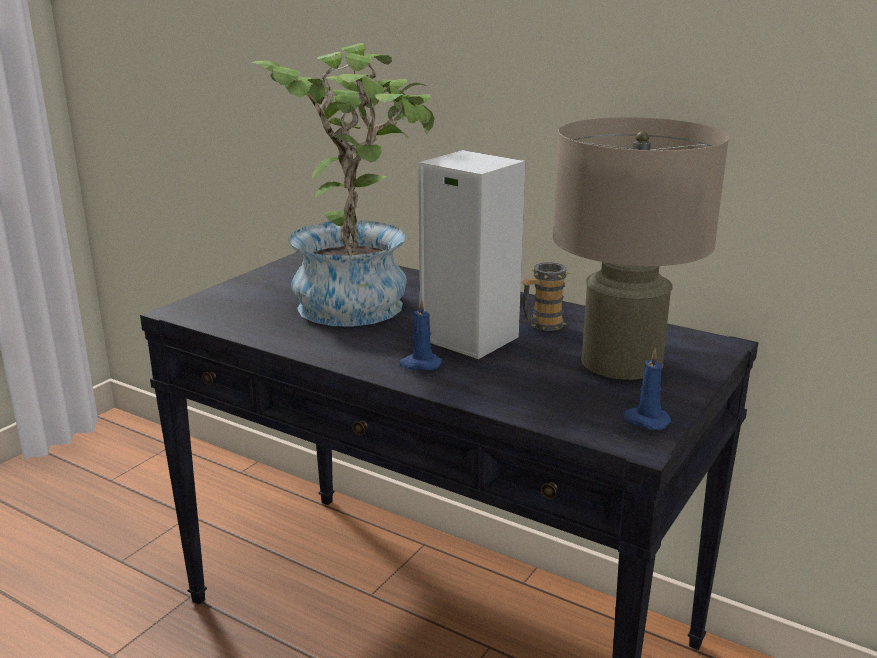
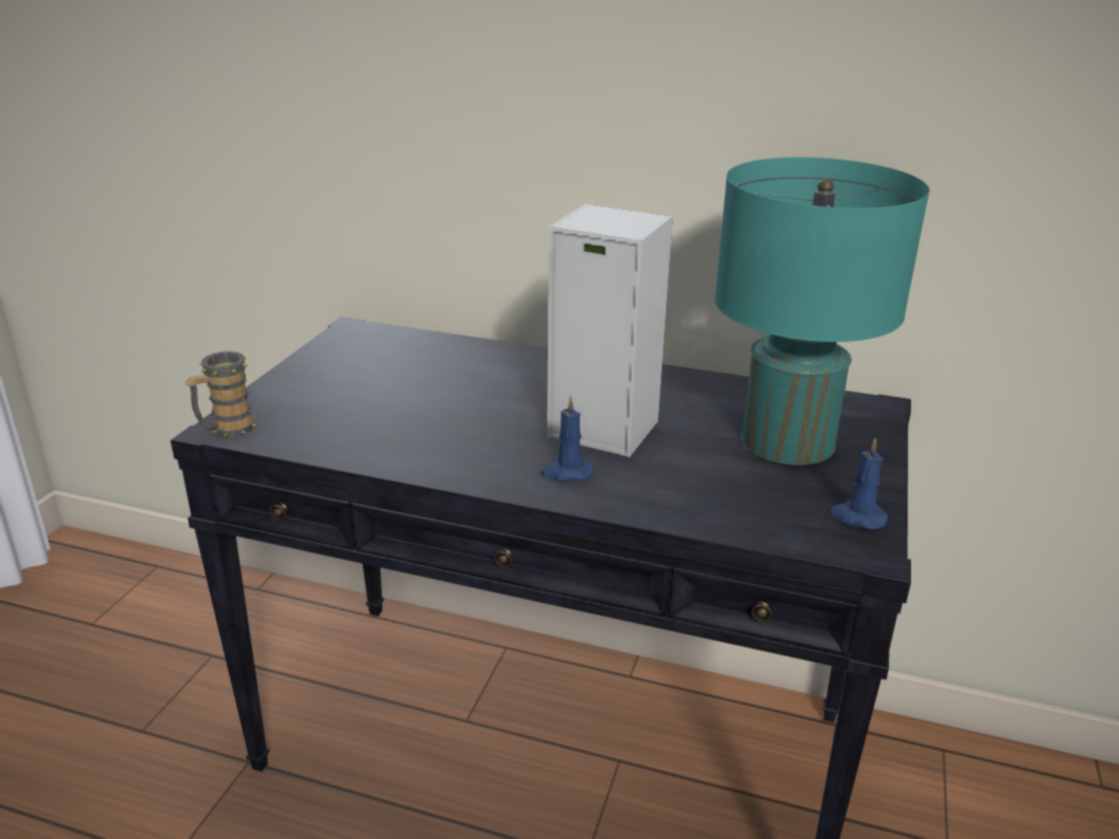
camera: 15 degrees left, 5 degrees up
potted plant [251,43,435,327] -> none
mug [522,262,570,331] -> mug moved to [185,351,258,438]
beige table lamp [553,117,729,380] -> turquoise table lamp [715,157,930,465]

